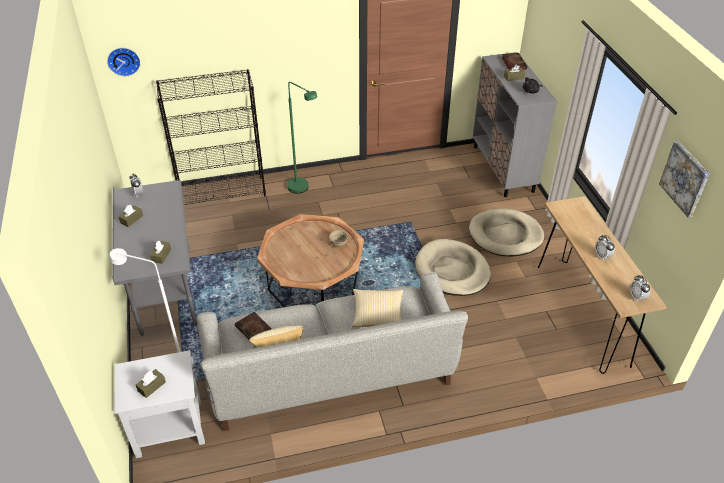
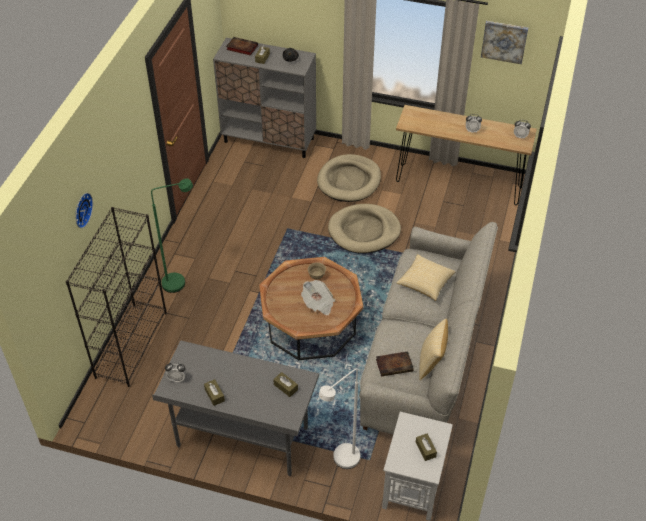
camera: 60 degrees left, 5 degrees up
wall clock [107,48,140,76] -> wall clock moved to [75,193,93,228]
none -> newspaper [301,280,335,315]

